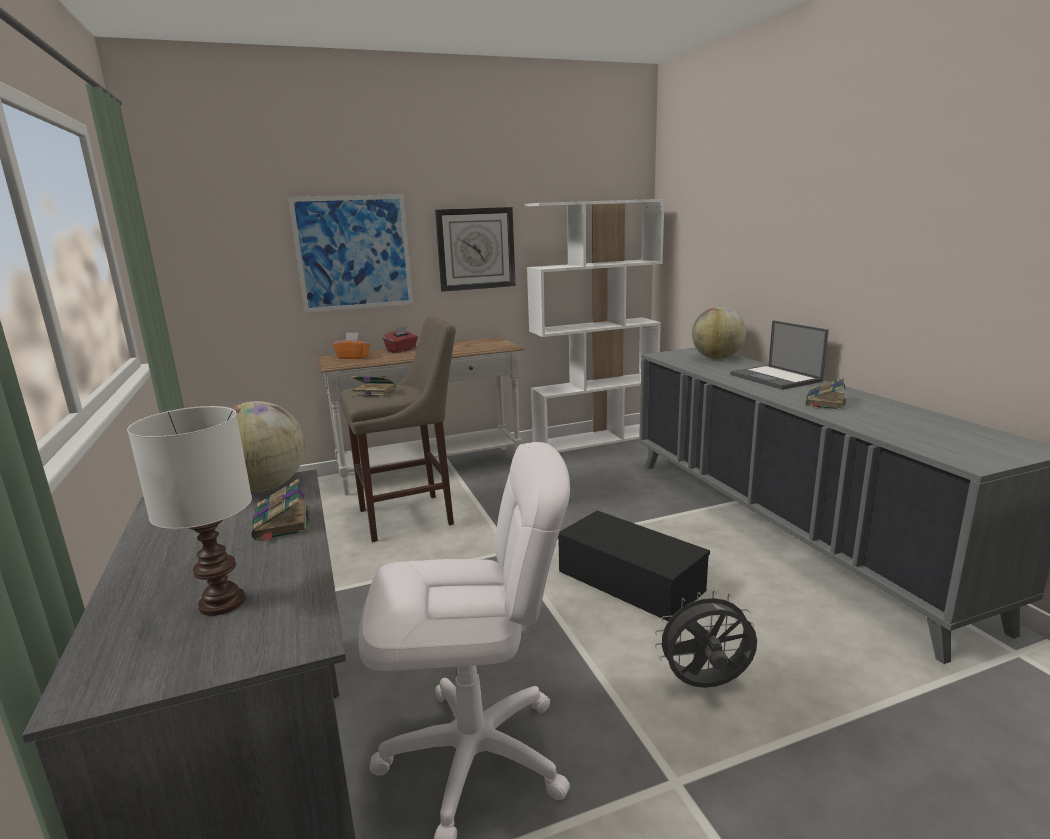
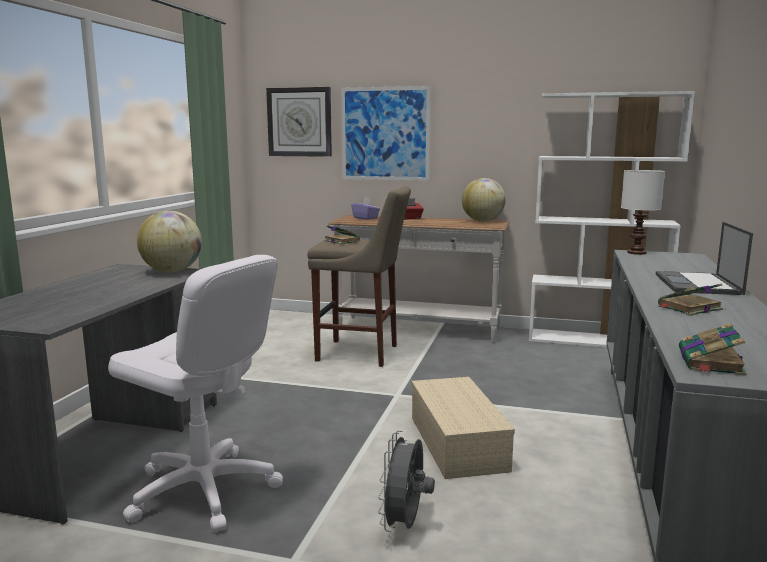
camera: 35 degrees right, 5 degrees down
white table lamp [127,406,252,616] -> white table lamp moved to [621,170,665,255]
book [251,479,310,542] -> book moved to [679,323,746,375]
orange tissue box [333,332,370,359] -> purple tissue box [351,197,380,220]
wall clock [435,207,515,292] -> wall clock moved to [266,87,332,157]
black storage box [558,510,710,621] -> beige storage box [411,377,515,479]
grey fan [655,590,757,688] -> grey fan turned 105 degrees counterclockwise [378,431,435,532]
globe [692,307,746,359] -> globe moved to [462,178,506,222]

